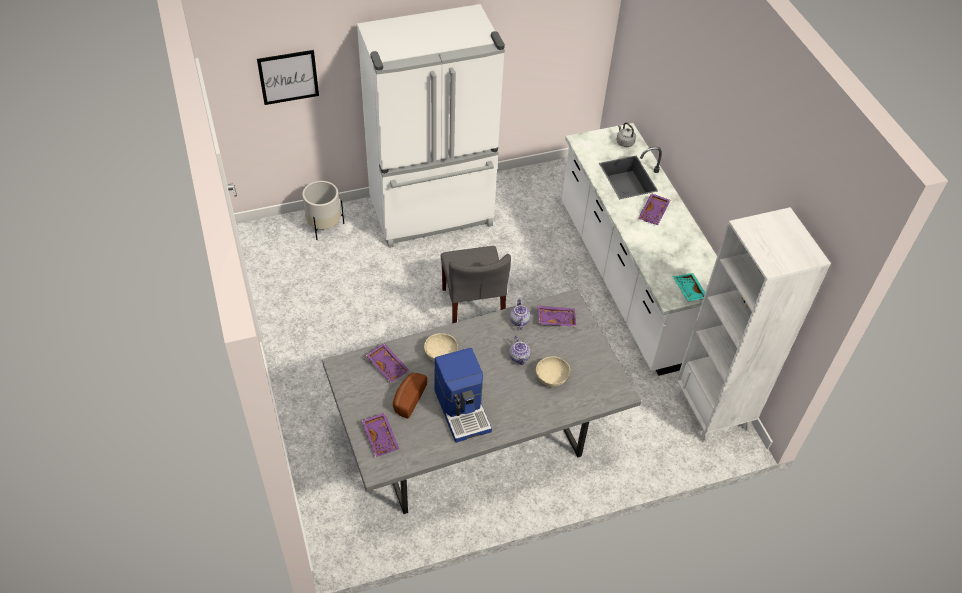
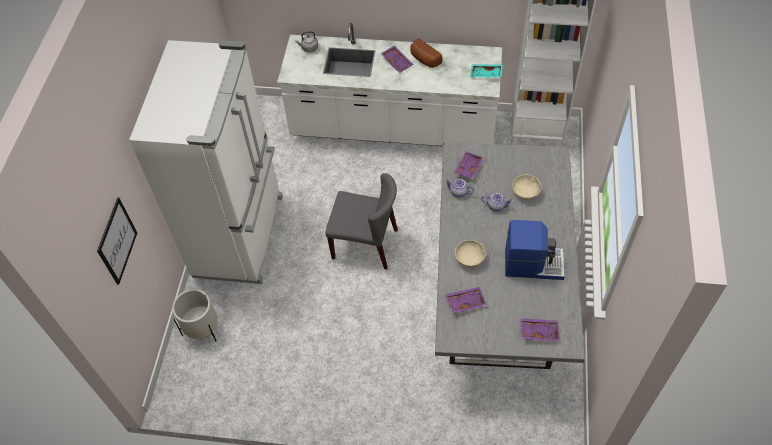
camera: 60 degrees left, 5 degrees up
bread [393,372,427,419] -> bread moved to [410,38,442,68]

